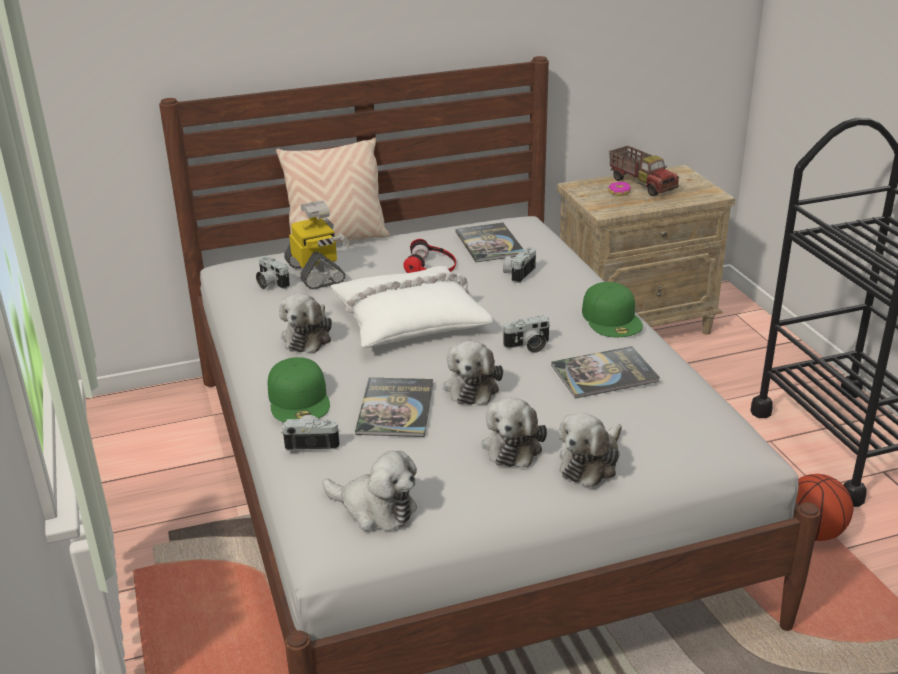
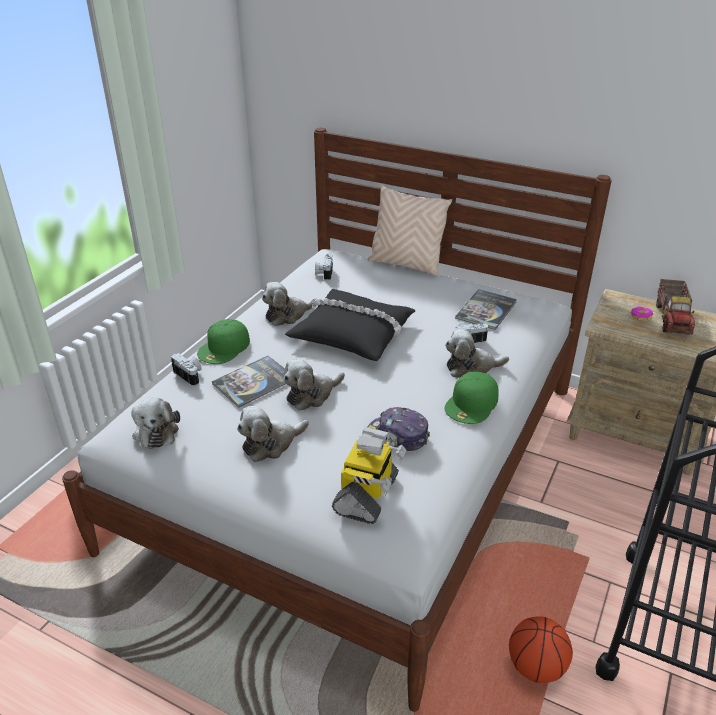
camera: 45 degrees right, 5 degrees up
toy robot [284,200,349,289] -> toy robot moved to [332,427,406,524]
white pillow [331,266,493,348] -> black pillow [285,289,416,361]
headphones [403,239,456,273] -> none
camera [502,316,549,353] -> none
book [551,346,660,399] -> cap [368,407,430,451]
plush toy [558,413,622,488] -> plush toy moved to [445,329,509,378]

